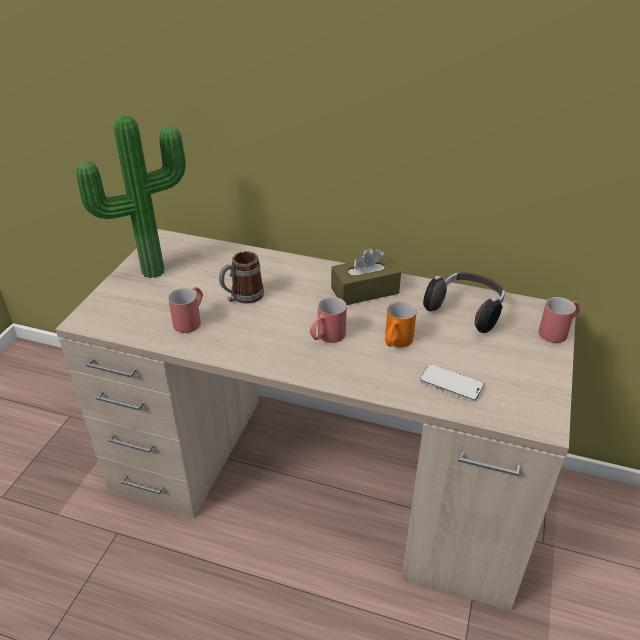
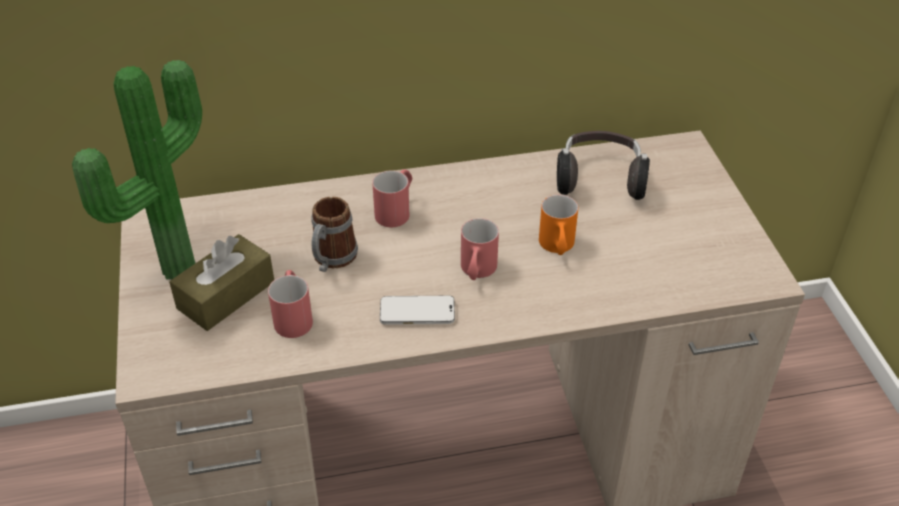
camera: 30 degrees left, 5 degrees up
brown tissue box [331,248,401,305] -> brown tissue box moved to [169,234,274,331]
phone [420,364,484,401] -> phone moved to [380,296,455,325]
red mug [539,297,580,343] -> red mug moved to [372,169,412,227]

